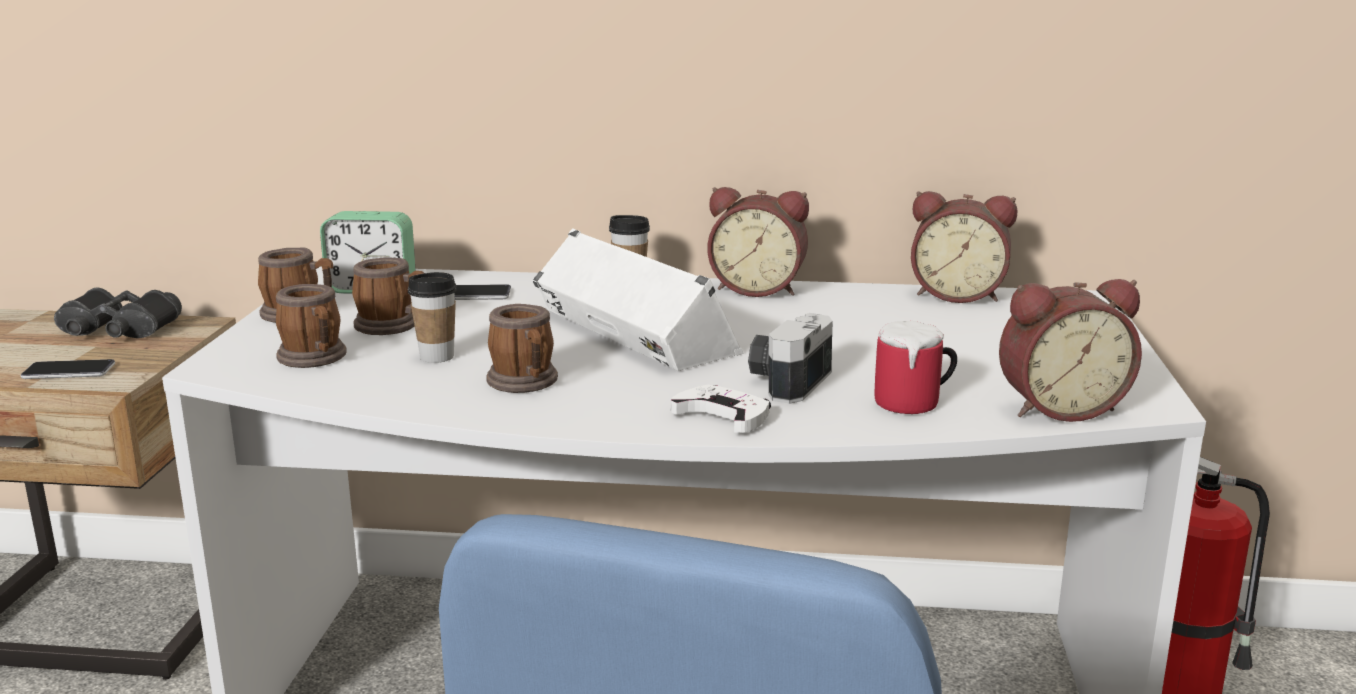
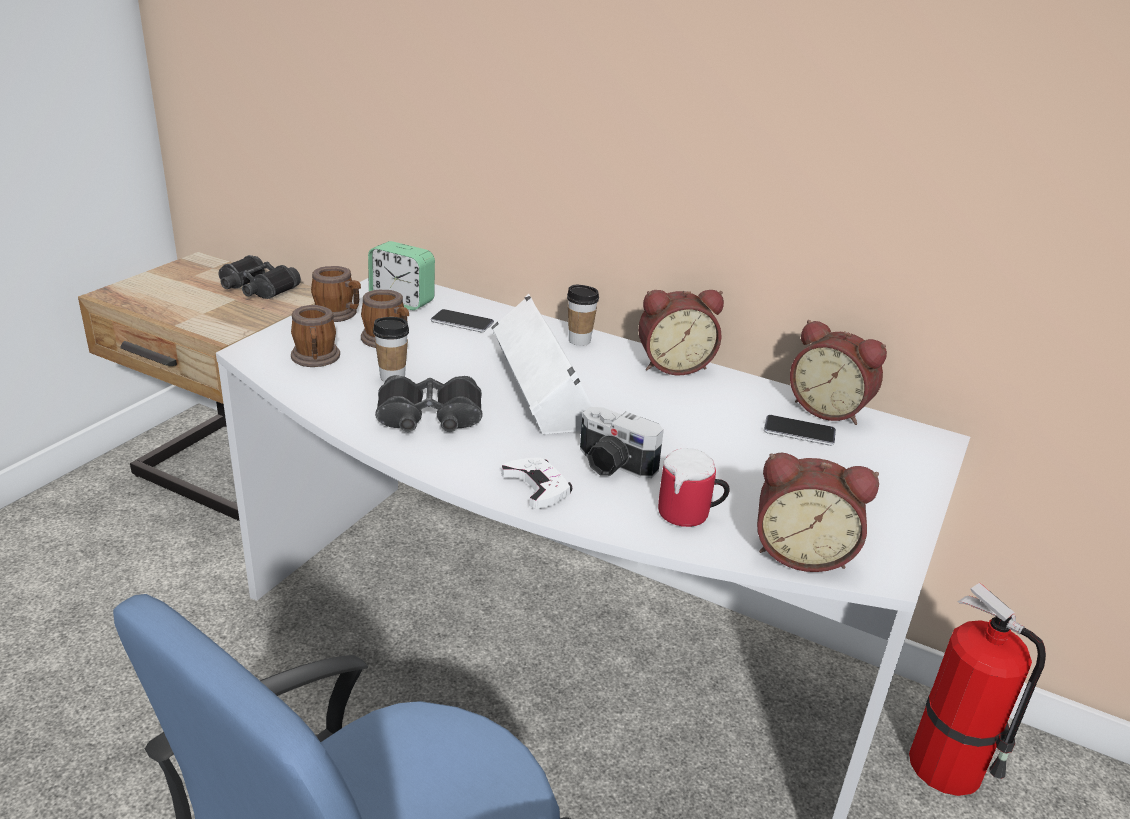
camera: 20 degrees right, 10 degrees up
phone [21,359,115,379] -> phone moved to [764,415,836,446]
mug [486,304,558,393] -> black binoculars [375,375,483,432]
alarm clock [707,187,809,297] -> alarm clock turned 45 degrees counterclockwise [638,290,724,375]
camera [748,313,832,404] -> camera turned 105 degrees counterclockwise [580,407,664,478]

